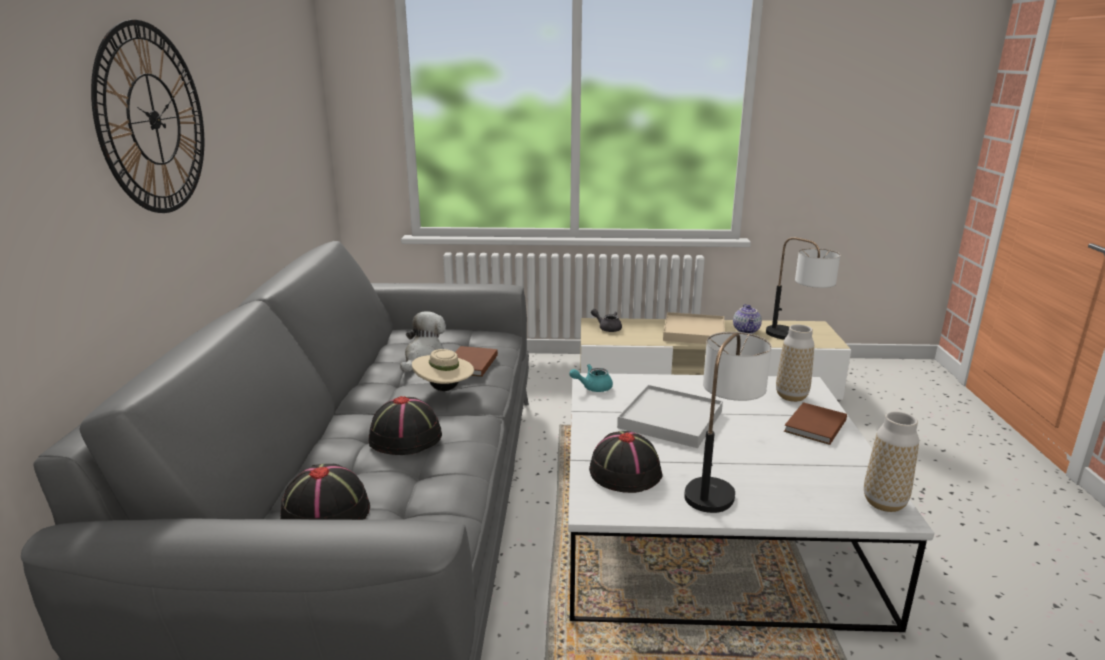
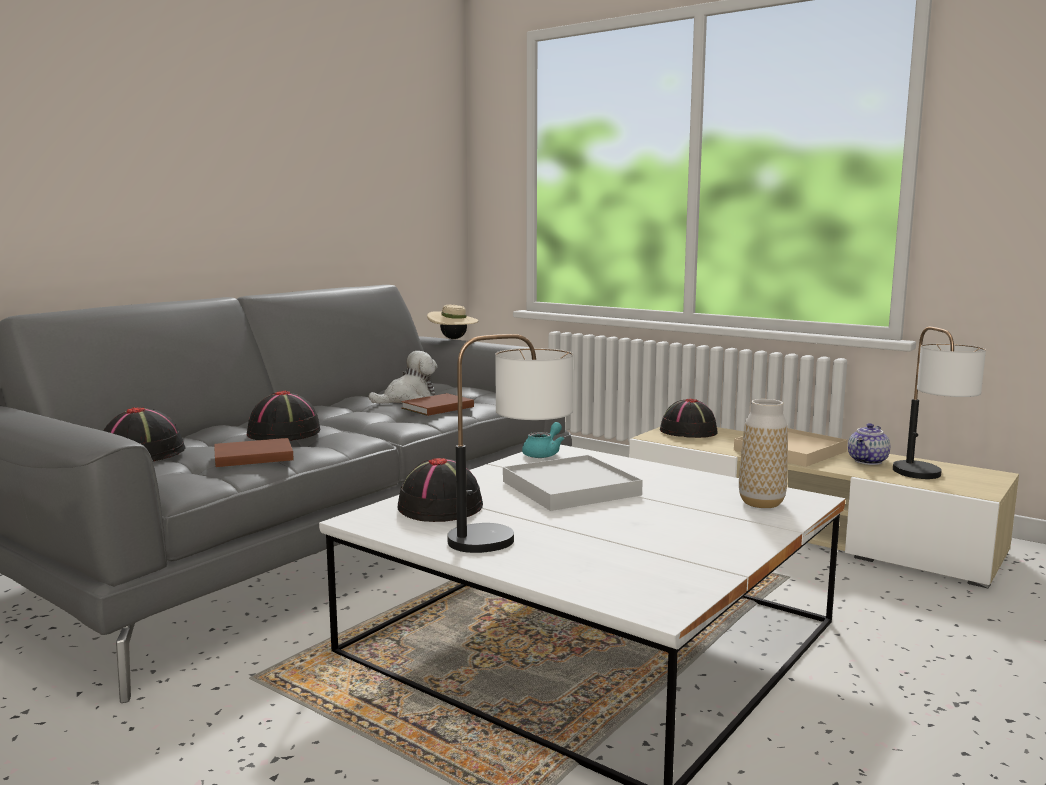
camera: 35 degrees right, 10 degrees down
wall clock [91,20,204,213] -> none
beige hat [412,349,474,391] -> beige hat moved to [427,305,479,339]
turquoise teapot [569,364,613,392] -> turquoise teapot turned 105 degrees clockwise [522,422,564,458]
grey teapot [591,309,622,332] -> black hat [660,399,718,438]
brown book [784,402,847,445] -> brown book moved to [214,438,294,467]
vase [864,411,919,512] -> none

